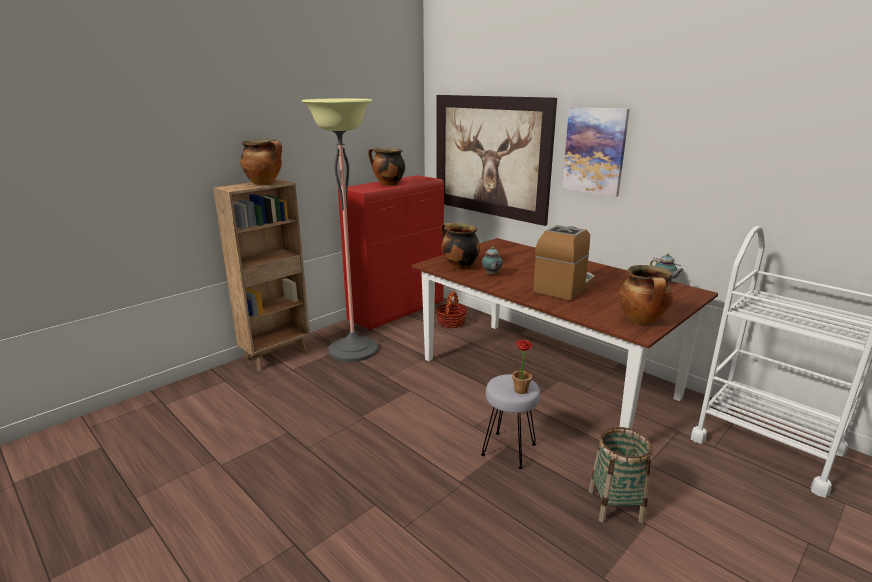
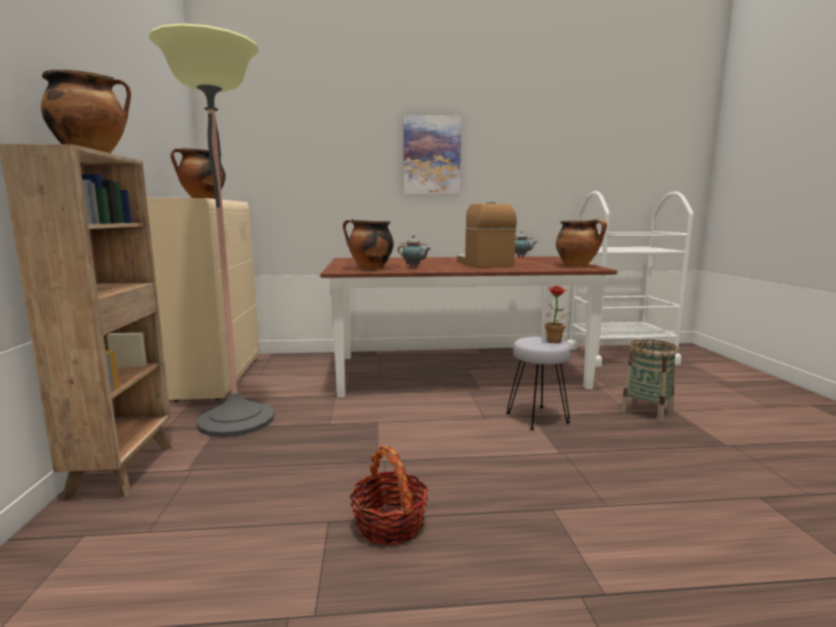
camera: 50 degrees left, 10 degrees down
red cabinet [338,175,444,331] -> beige cabinet [147,198,259,402]
picture [436,95,557,226] -> none
basket [436,291,467,328] -> basket moved to [349,446,428,545]

